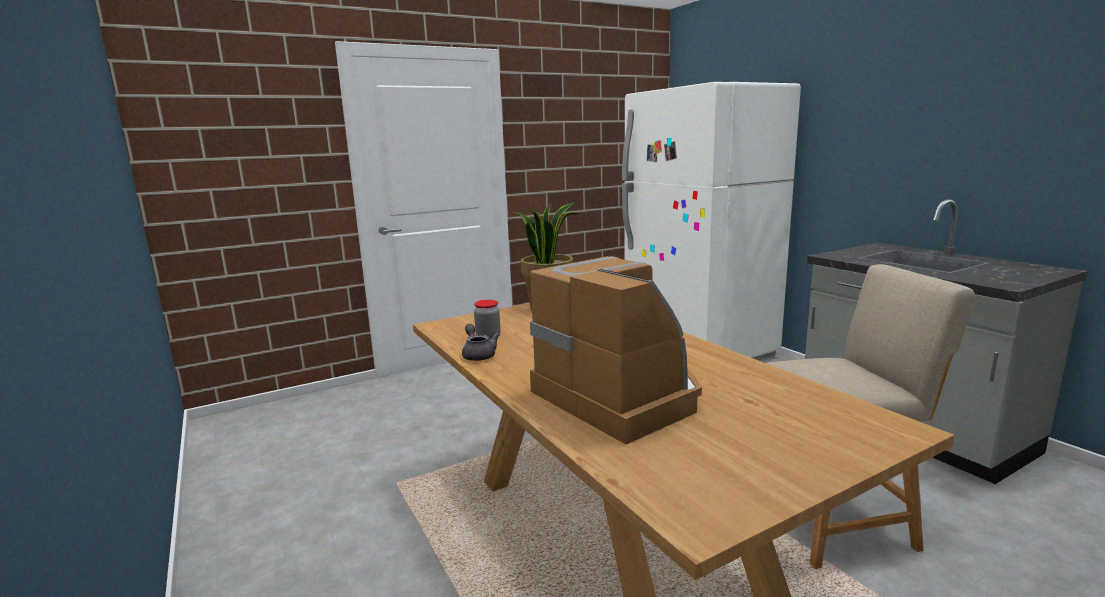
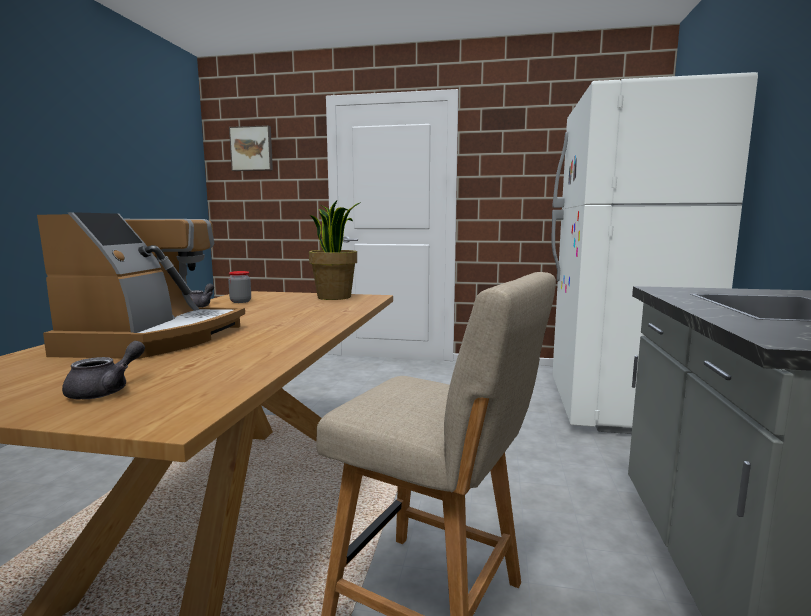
camera: 40 degrees right, 5 degrees down
none -> grey teapot [62,341,145,399]
none -> picture [229,125,273,171]

